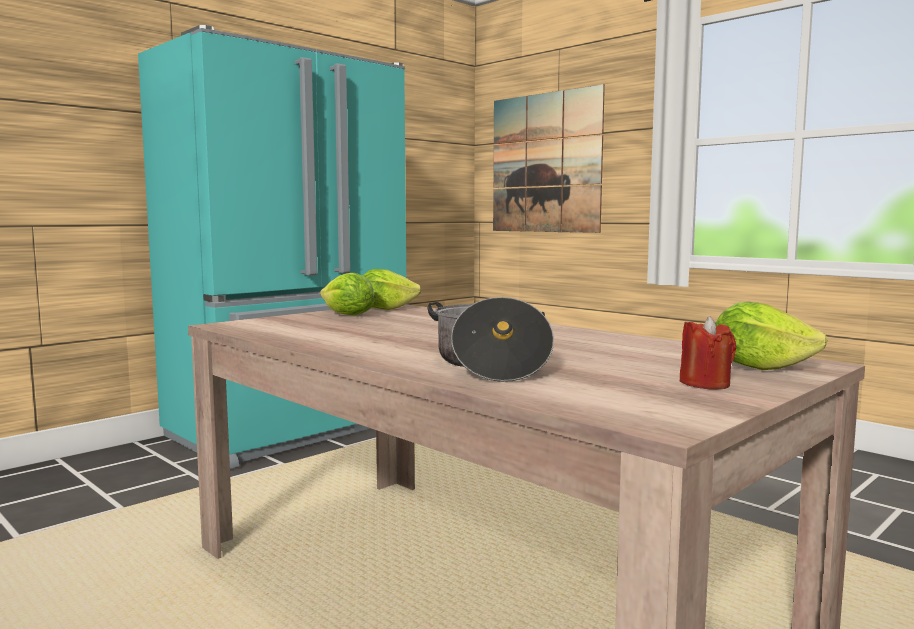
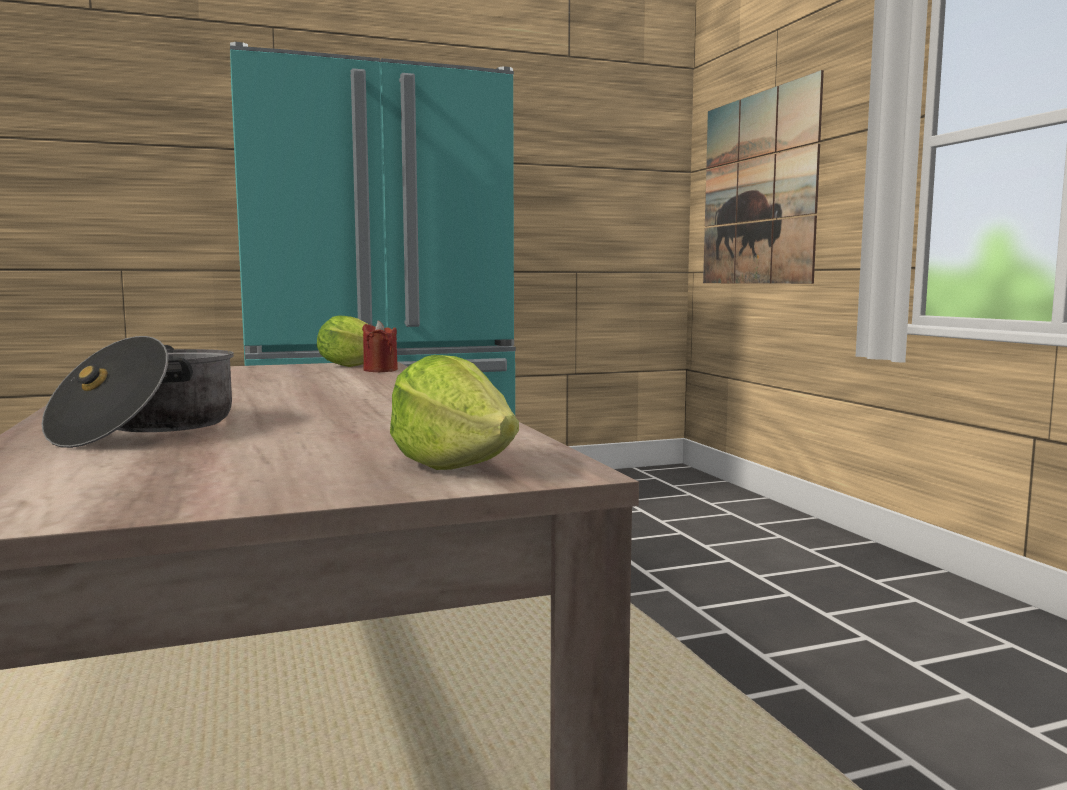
camera: 25 degrees right, 0 degrees up
lettuce [320,273,375,315] -> none
red candle [680,316,736,390] -> red candle moved to [362,321,398,372]

